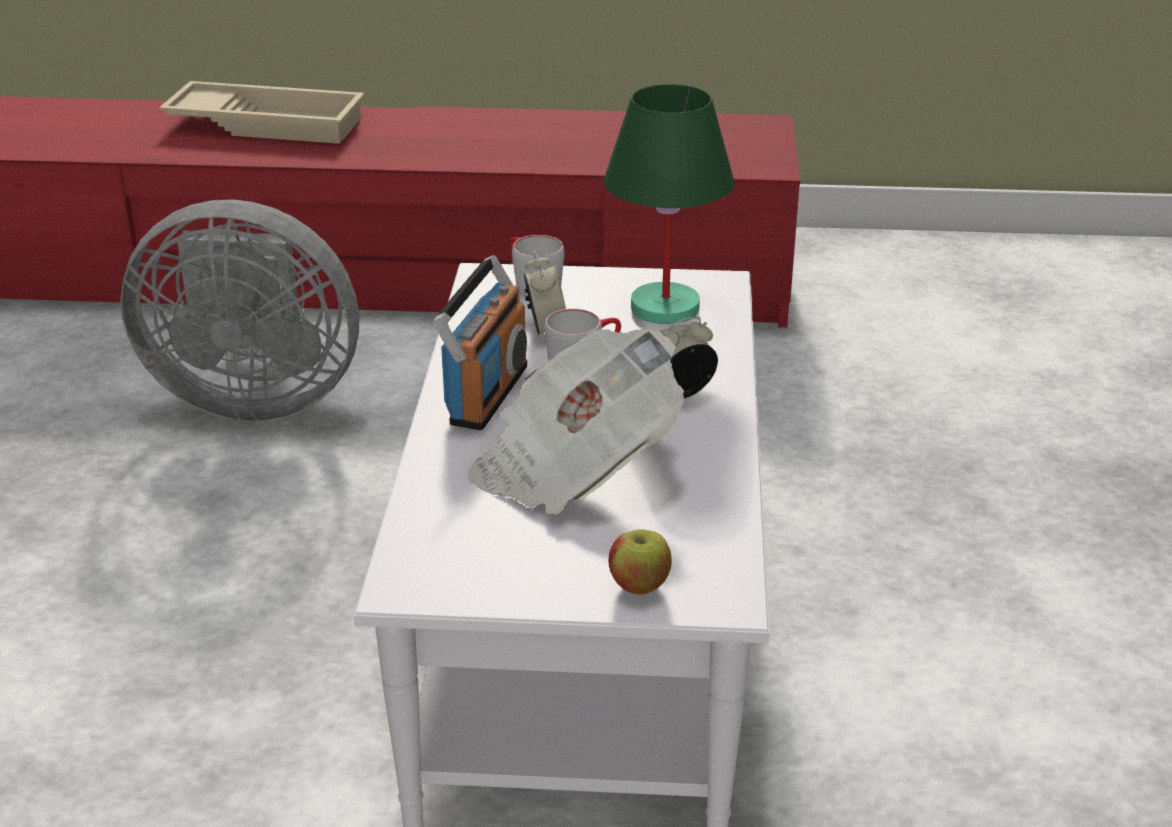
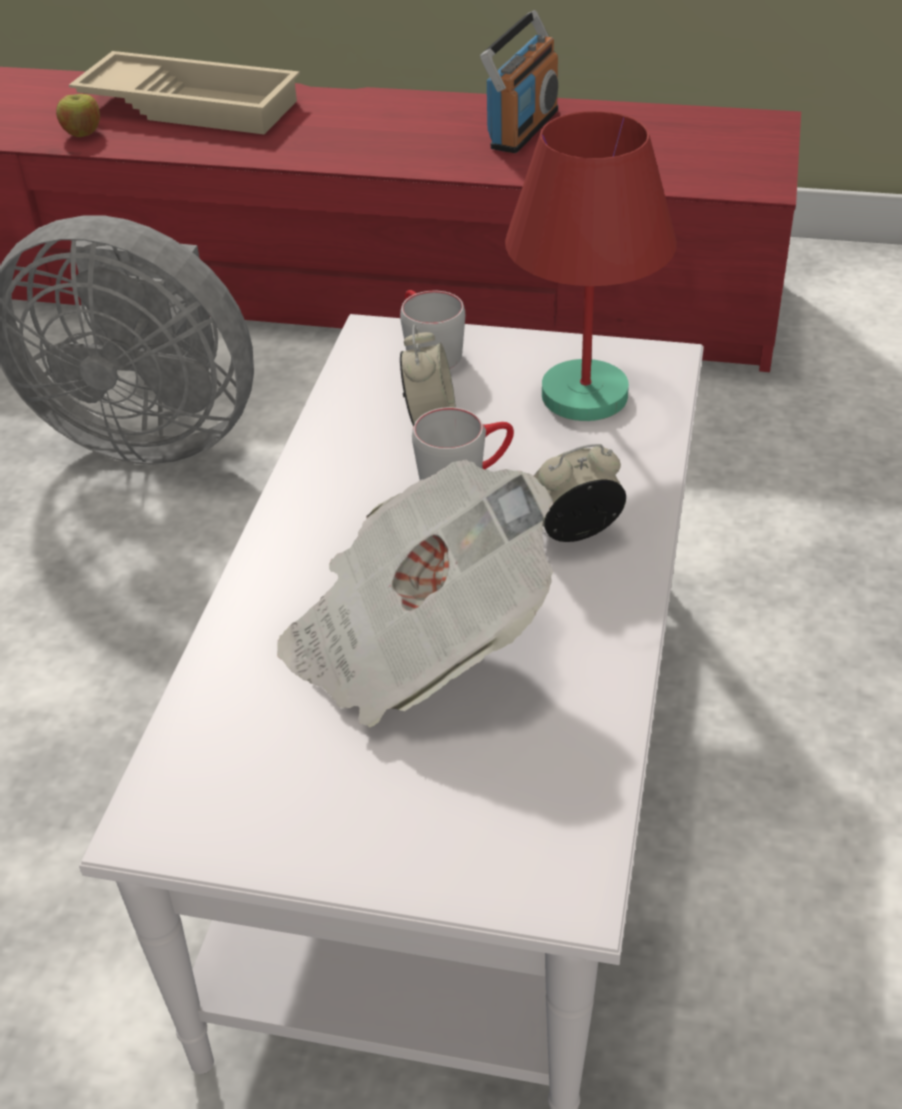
camera: 10 degrees right, 10 degrees up
radio [433,255,527,430] -> radio moved to [480,10,558,153]
green table lamp [604,84,734,324] -> red table lamp [505,111,677,421]
apple [608,529,672,595] -> apple moved to [56,94,100,137]

